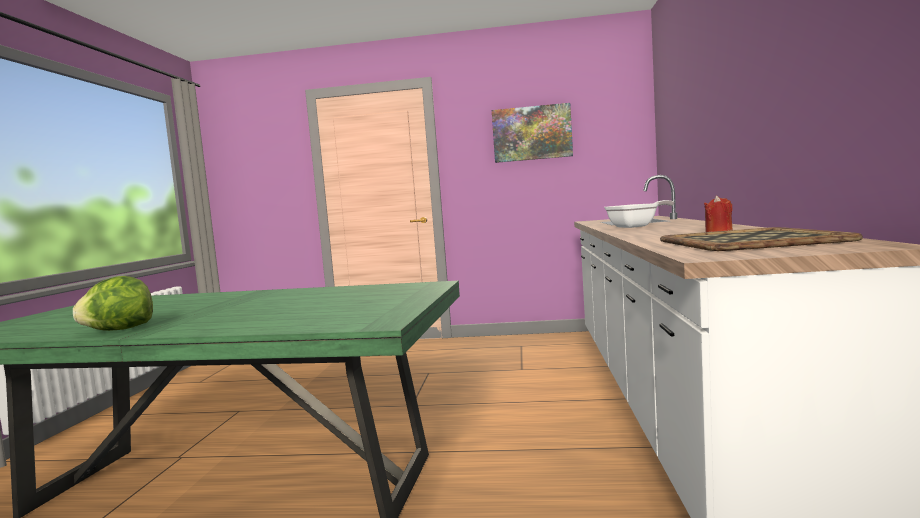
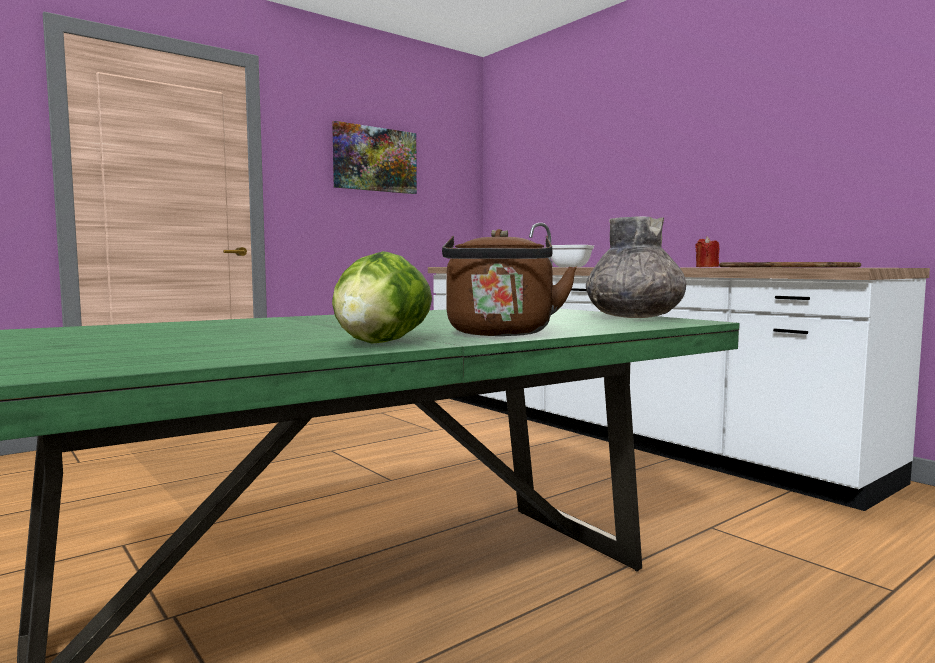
camera: 45 degrees left, 0 degrees up
none -> brown kettle [442,229,577,336]
none -> grey vase [586,216,686,318]

